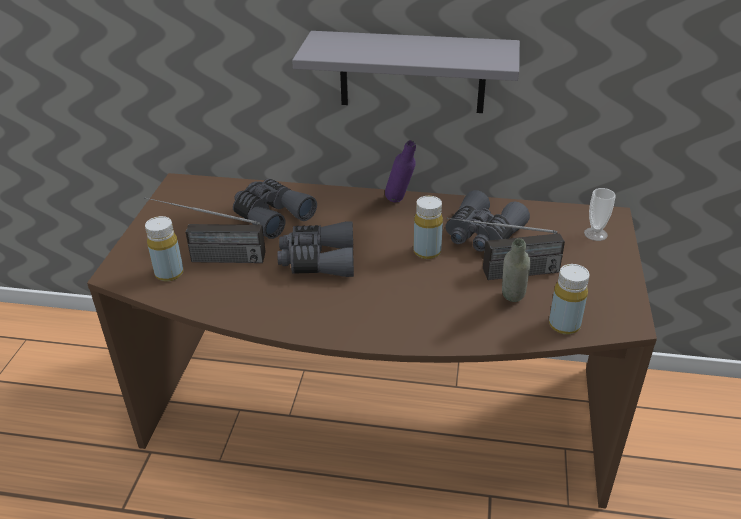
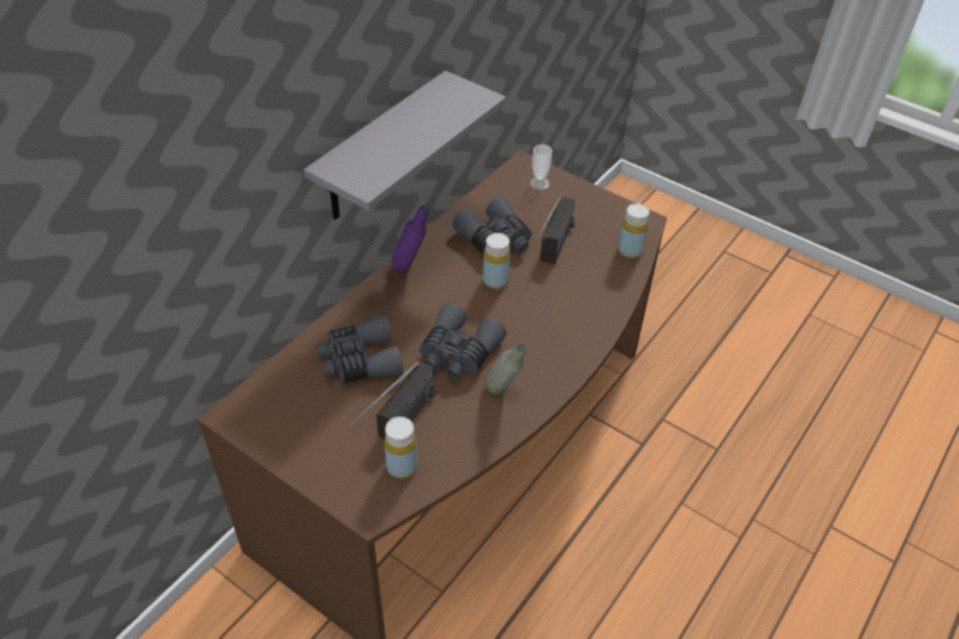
camera: 65 degrees left, 10 degrees up
grey bottle [502,238,530,302] -> grey bottle moved to [485,343,527,394]

